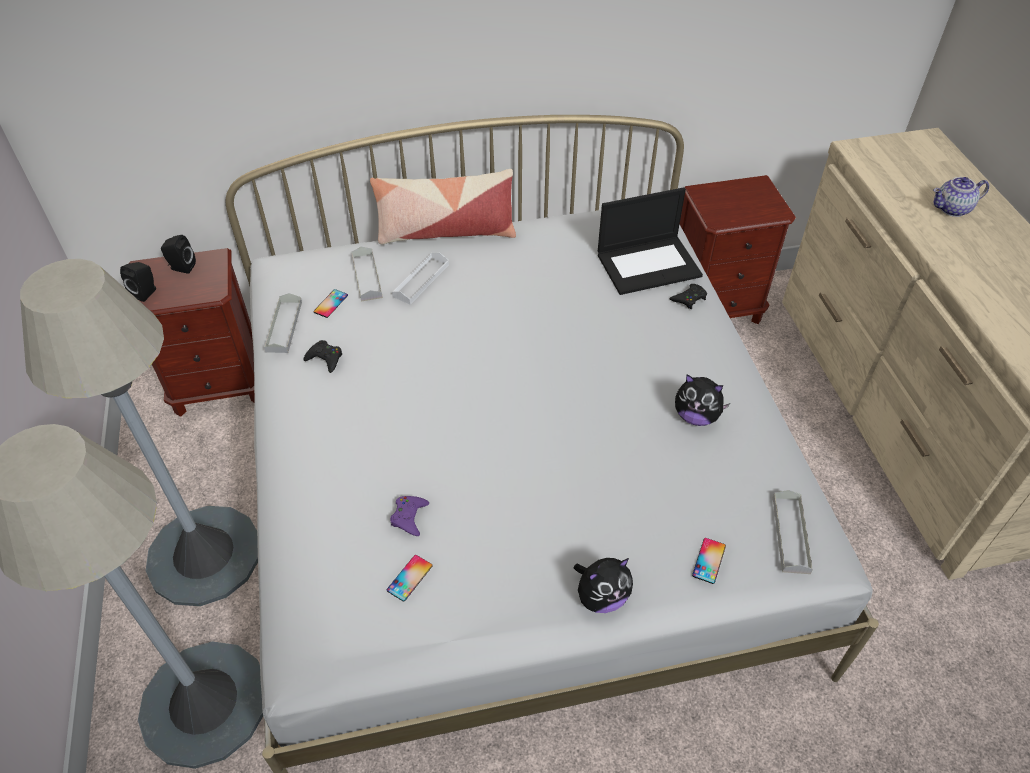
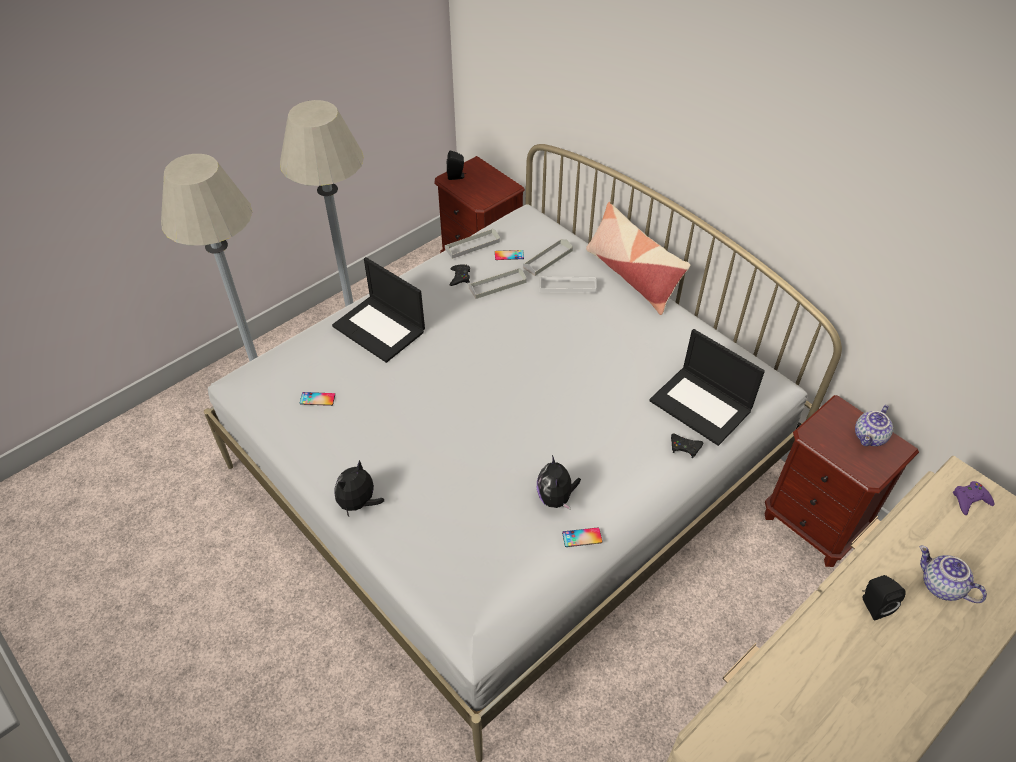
camera: 60 degrees right, 0 degrees up
black speaker [161,235,196,274] -> black speaker moved to [862,575,906,620]
purple game controller [390,496,429,536] -> purple game controller moved to [953,481,994,515]
plush toy [574,558,633,613] -> plush toy turned 90 degrees clockwise [335,460,384,517]
phone [692,538,726,584] -> phone moved to [562,528,602,547]
grey tray [773,490,813,574] -> grey tray moved to [469,268,527,299]
none -> laptop [332,257,425,363]
none -> teapot [855,405,893,446]

